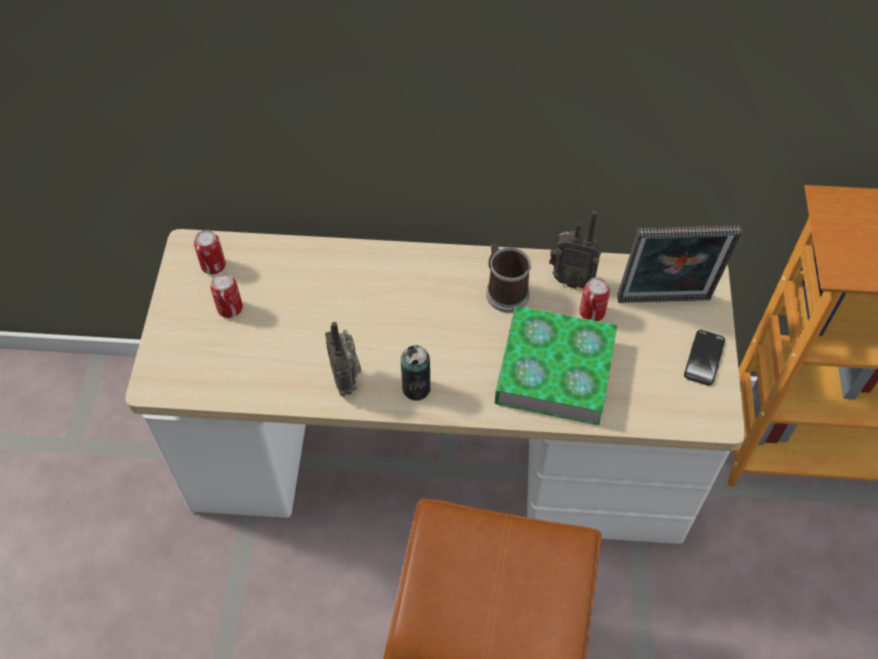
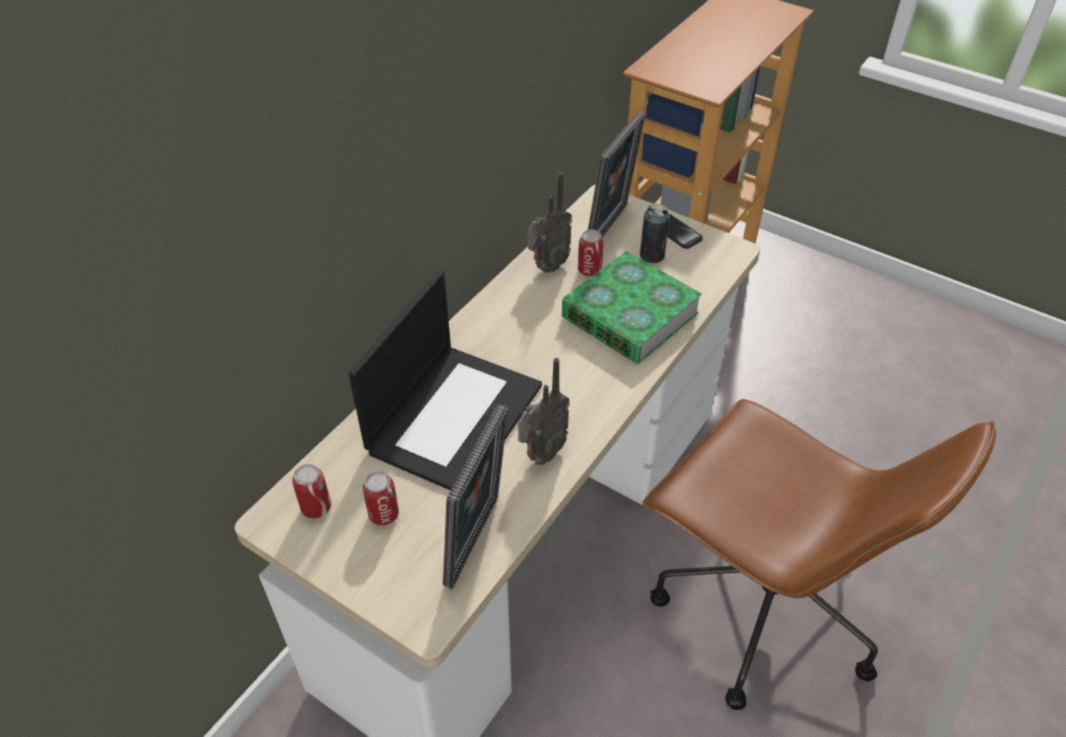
camera: 60 degrees left, 10 degrees down
radio [325,322,361,397] -> radio turned 60 degrees counterclockwise [518,358,570,465]
can [401,345,430,401] -> can moved to [640,204,670,263]
mug [486,243,531,313] -> none
none -> laptop [349,270,542,490]
none -> picture frame [443,404,508,589]

